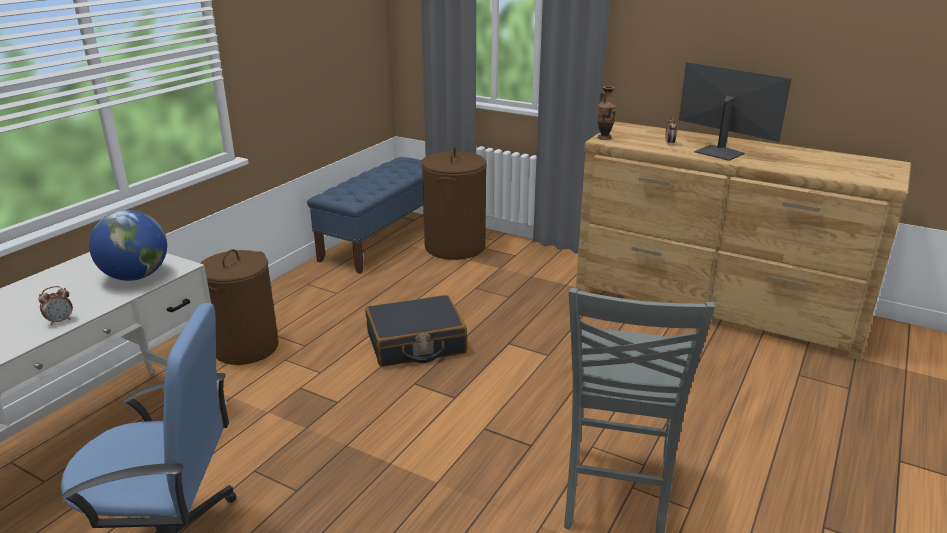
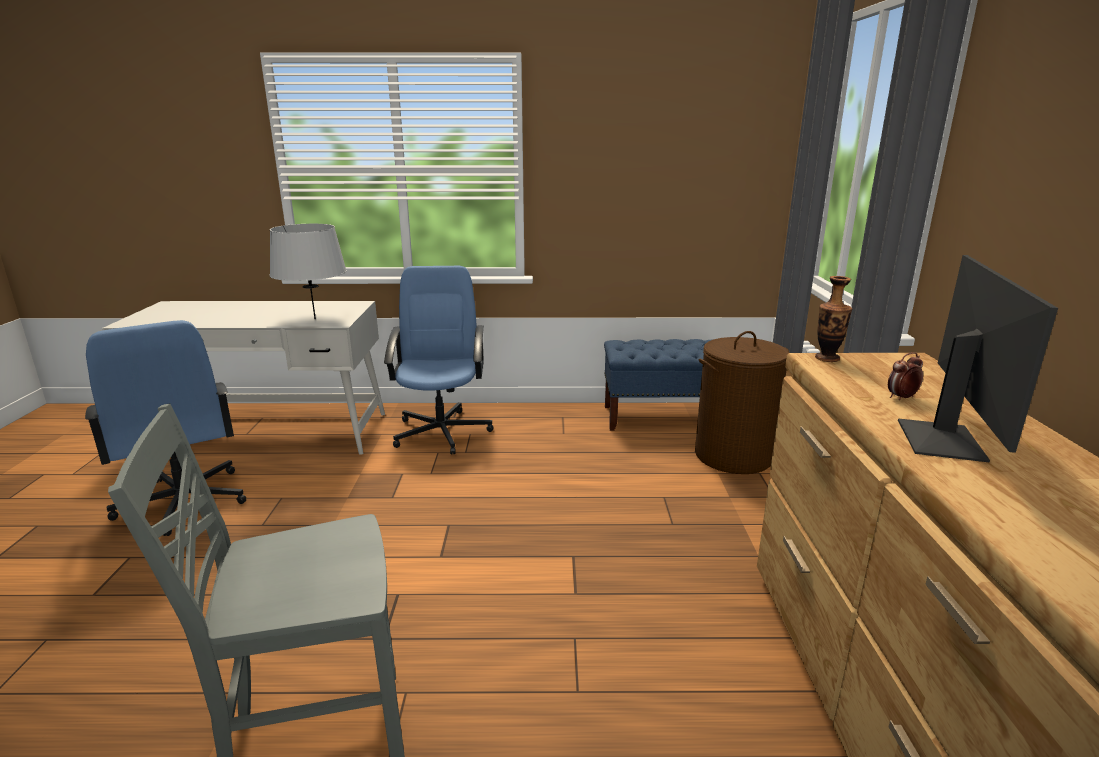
camera: 60 degrees right, 5 degrees down
alarm clock [38,286,73,325] -> none
globe [89,210,167,281] -> grey table lamp [270,224,347,319]
brown laundry basket [200,249,279,365] -> blue office chair [384,266,494,455]
black suitcase [365,295,467,367] -> none

